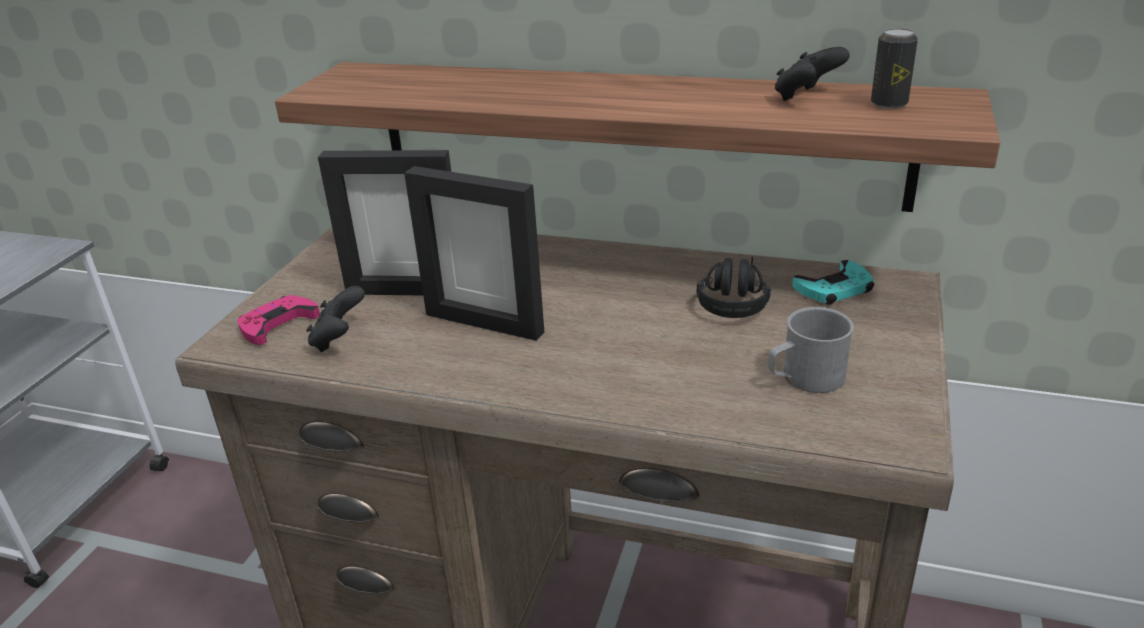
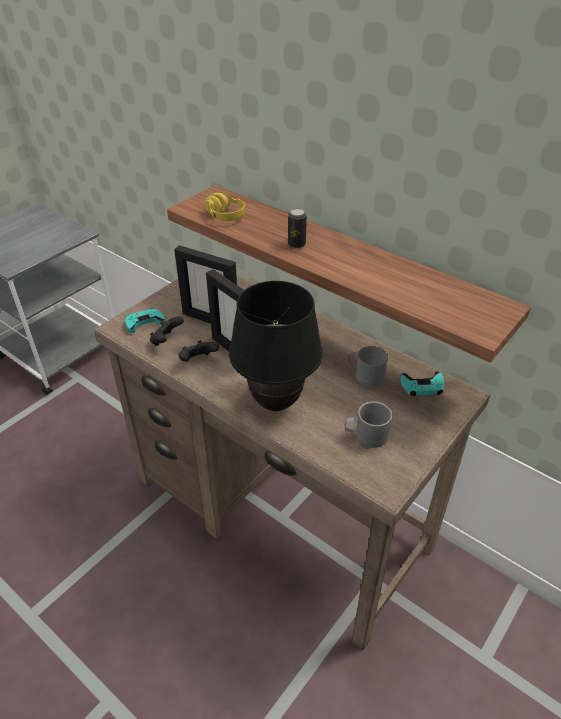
camera: 20 degrees right, 10 degrees up
pink game controller [237,295,320,345] -> turquoise game controller [126,308,165,333]
black headphones [697,257,771,318] -> grey mug [348,346,389,388]
black game controller [775,47,850,101] -> black game controller moved to [179,340,219,361]
can [871,28,918,109] -> can moved to [288,208,307,248]
none -> yellow headphones [205,193,245,221]
none -> black table lamp [229,281,323,411]

